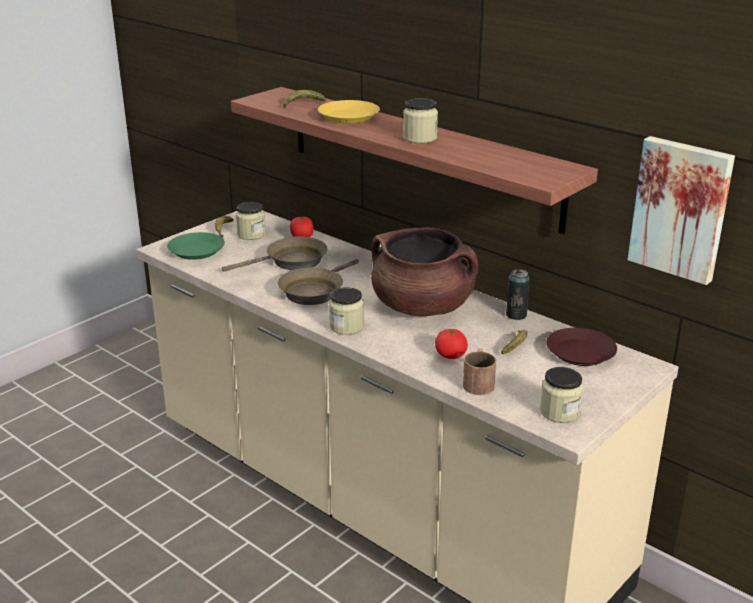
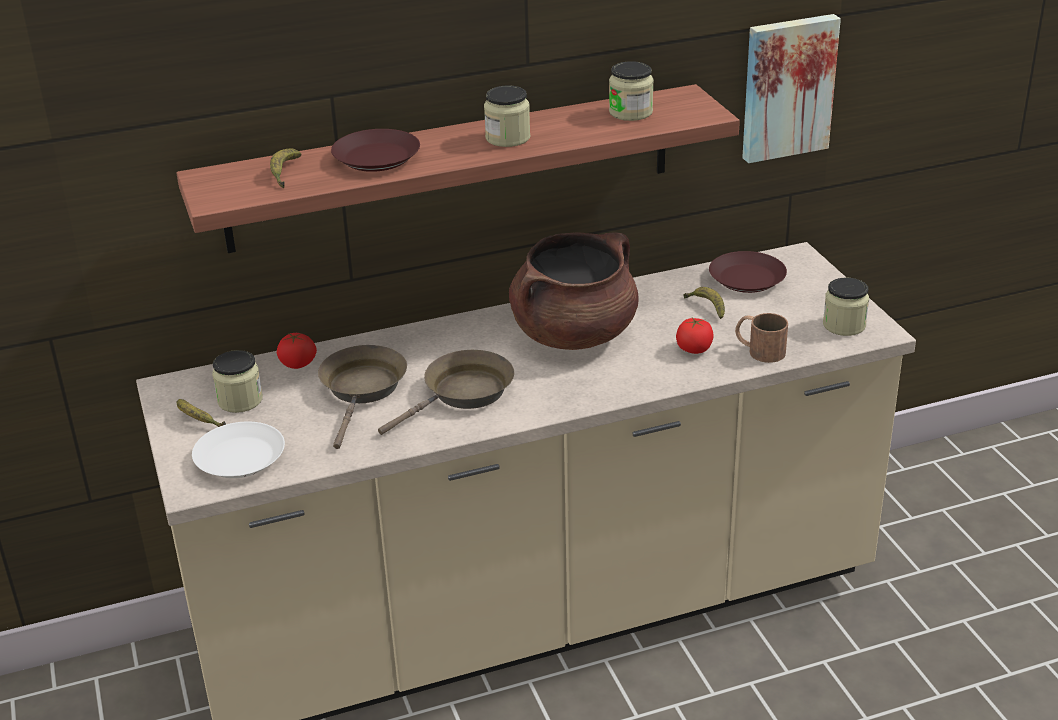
camera: 60 degrees left, 5 degrees up
green plate [167,232,225,260] -> white plate [192,422,285,478]
brown frying pan [278,259,359,305] -> brown frying pan turned 105 degrees counterclockwise [378,350,515,435]
yellow plate [318,100,380,124] -> brown plate [331,129,420,172]
jar [329,287,364,335] -> jar moved to [609,61,654,121]
can [506,269,530,320] -> none

